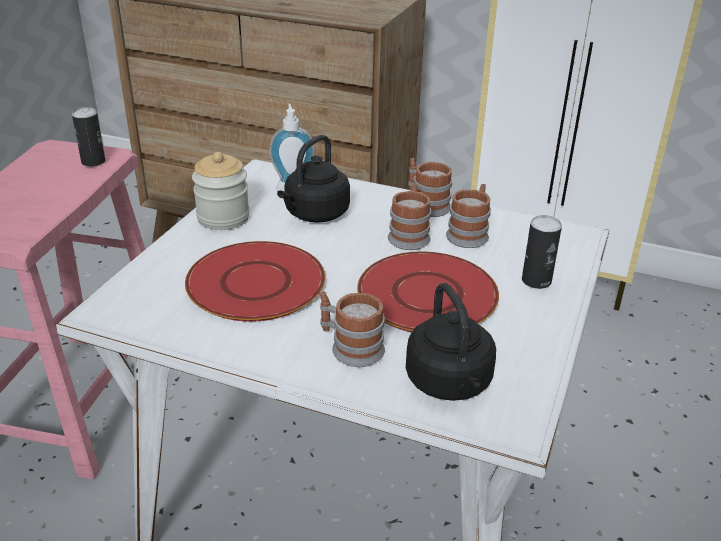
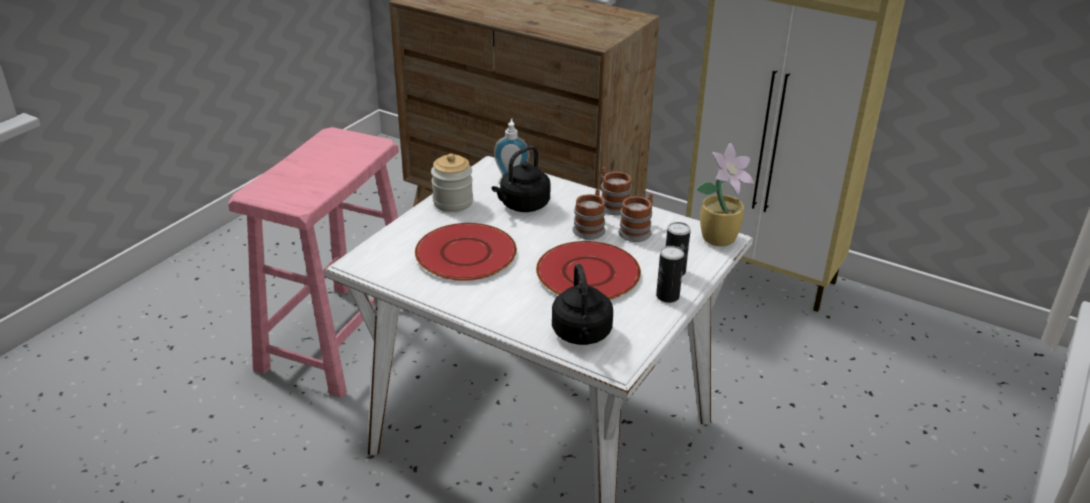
camera: 10 degrees right, 0 degrees up
can [72,107,105,167] -> can moved to [656,246,684,303]
mug [320,291,385,367] -> none
none -> potted plant [696,142,754,246]

